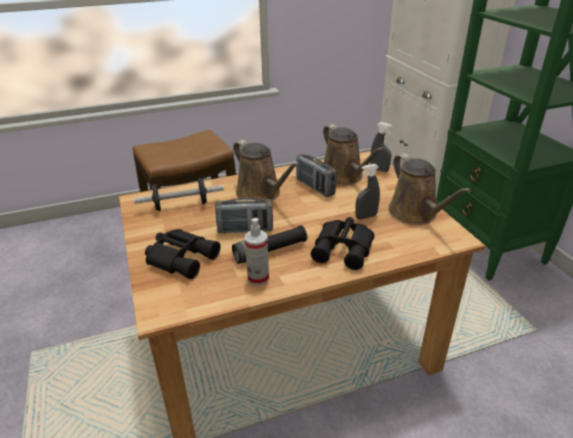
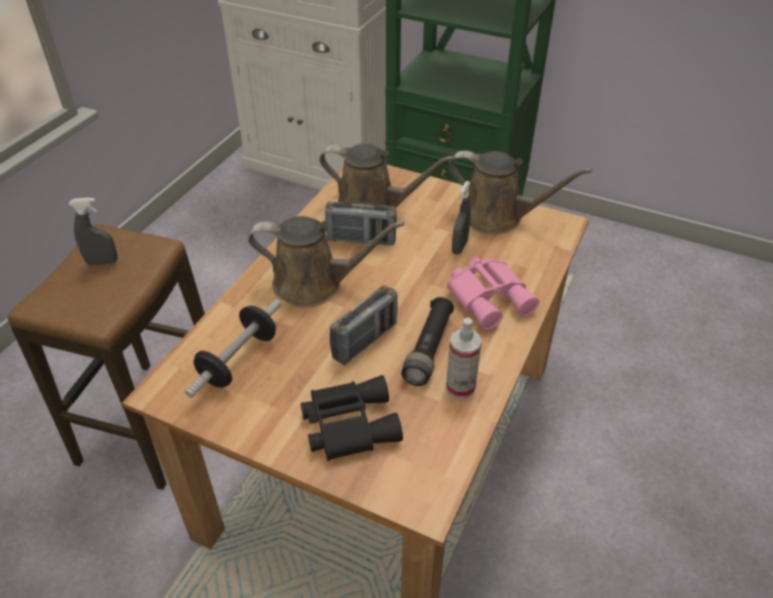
camera: 45 degrees left, 10 degrees up
black binoculars [311,217,374,270] -> pink binoculars [447,257,539,330]
grey spray bottle [370,122,392,172] -> grey spray bottle moved to [69,198,118,266]

